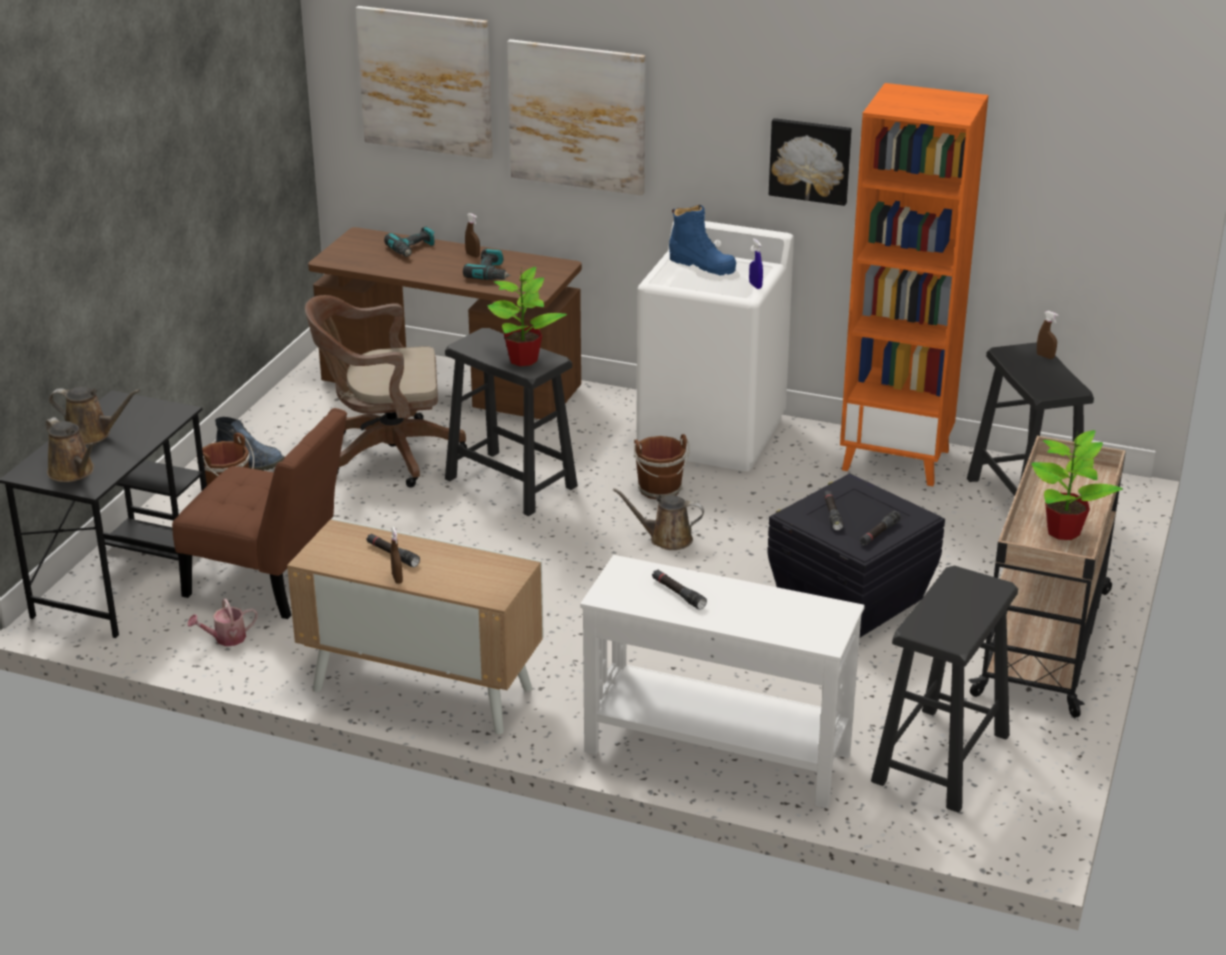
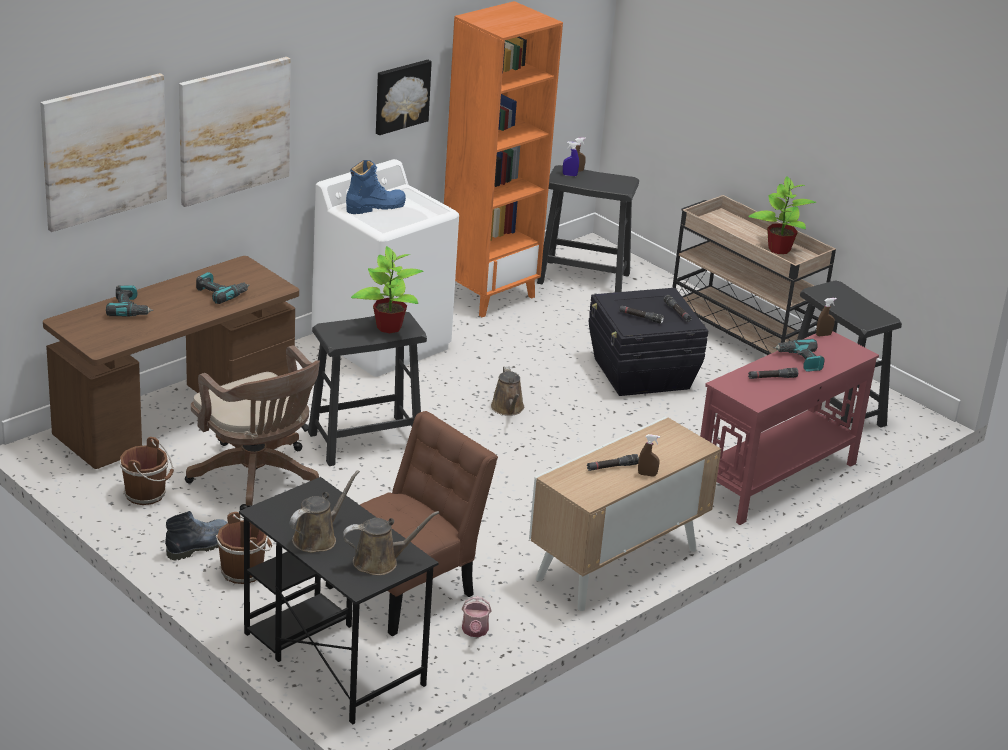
camera: 65 degrees left, 0 degrees up
brown office chair [305,295,467,488] -> brown office chair turned 60 degrees counterclockwise [185,345,320,510]
brown spray bottle [465,213,480,257] -> brown spray bottle moved to [816,298,837,336]
white console table [580,555,865,809] -> red console table [700,331,879,525]
brown watering can [613,488,704,550] -> brown watering can turned 45 degrees counterclockwise [491,366,524,416]
brown bucket [634,434,690,499] -> brown bucket moved to [120,437,174,505]
blue spray bottle [749,238,763,289] -> blue spray bottle moved to [563,141,579,176]
none -> power drill [774,339,825,372]

